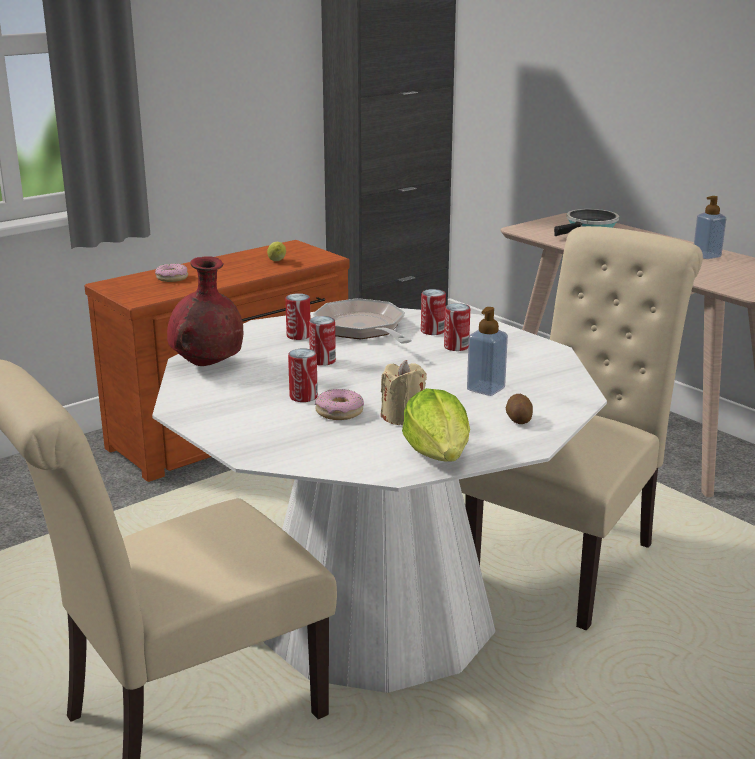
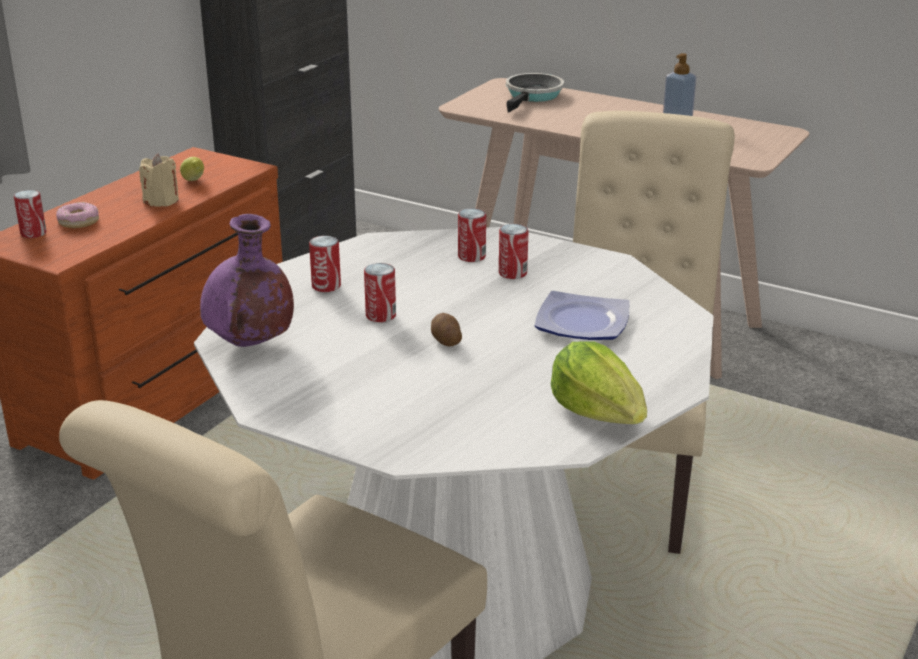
camera: 20 degrees left, 5 degrees up
red vase [167,256,243,366] -> purple vase [200,214,294,347]
can [288,348,318,402] -> can moved to [14,190,46,238]
frying pan [313,298,412,343] -> none
donut [315,389,364,420] -> none
beige candle [381,360,427,425] -> beige candle moved to [139,153,179,207]
soap dispenser [467,307,508,396] -> plate [534,291,630,340]
potato [506,394,533,424] -> potato moved to [431,313,462,346]

